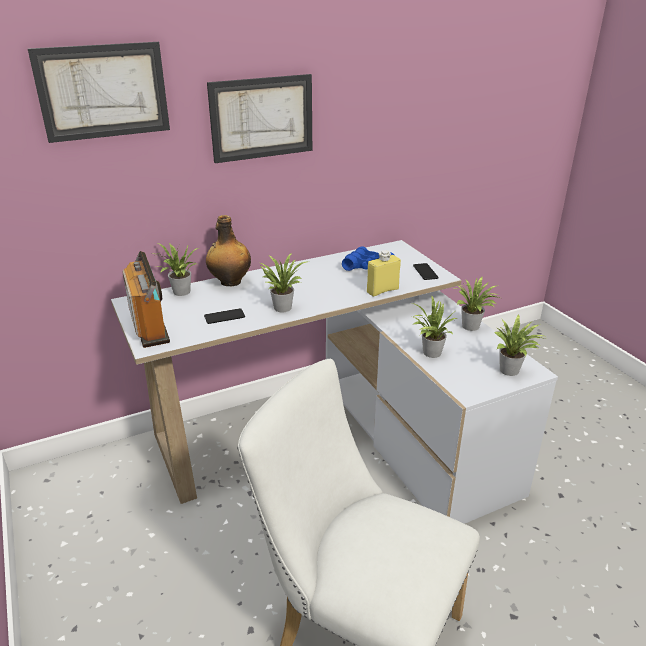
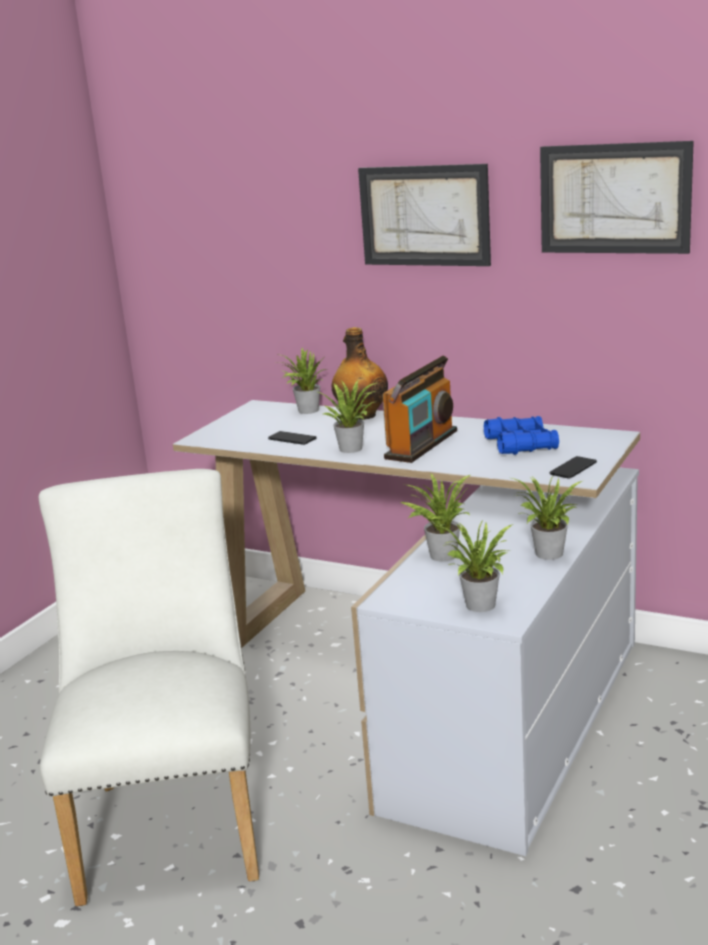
camera: 55 degrees right, 10 degrees down
picture [28,42,170,143] -> picture moved to [540,141,694,254]
radio [122,251,170,348] -> radio moved to [383,356,457,463]
yellow bottle [367,250,401,297] -> none

